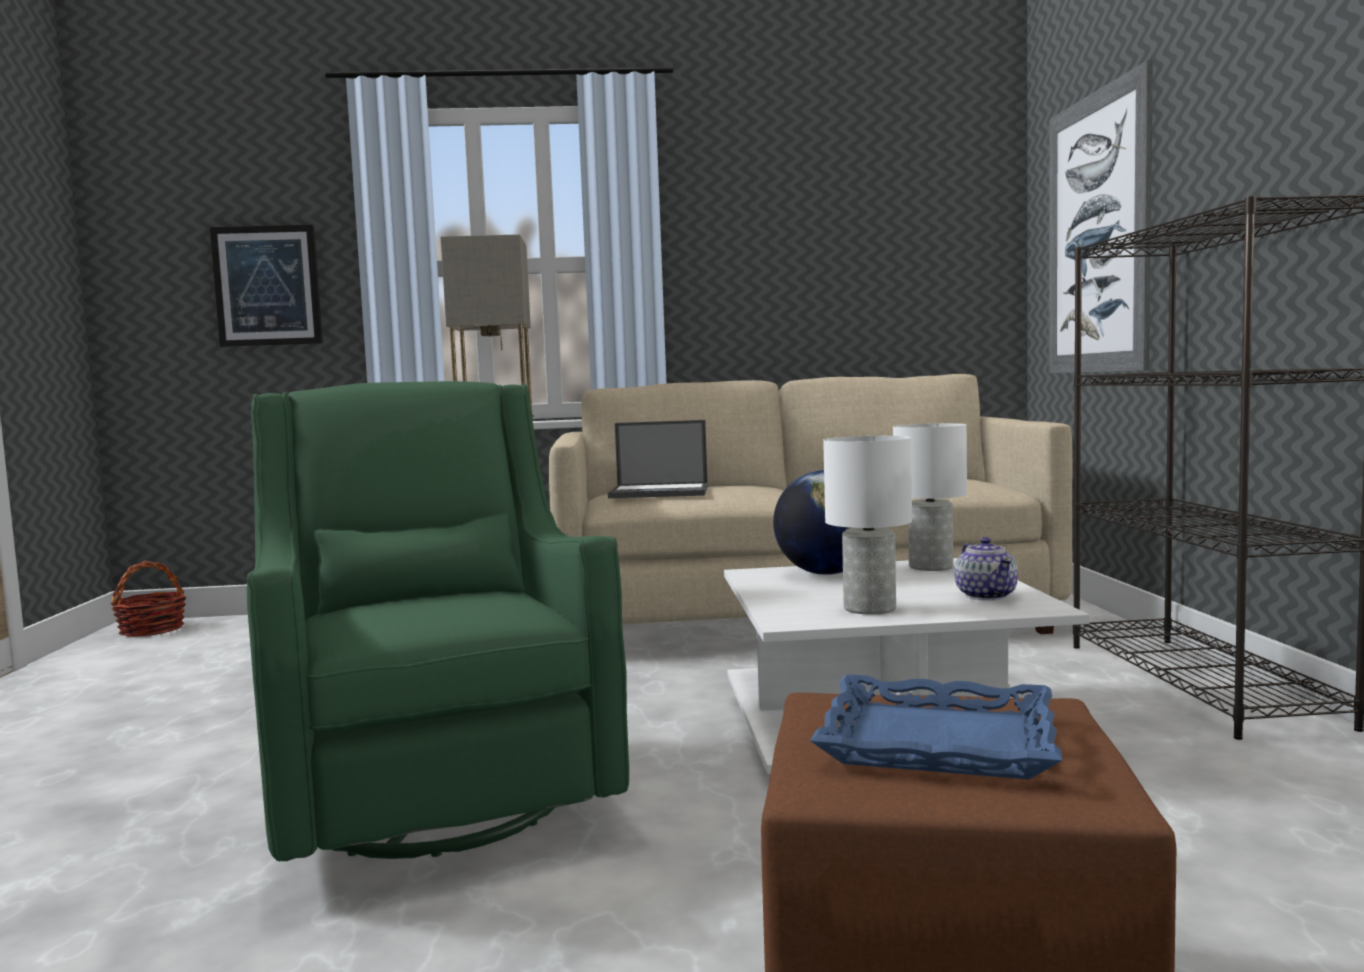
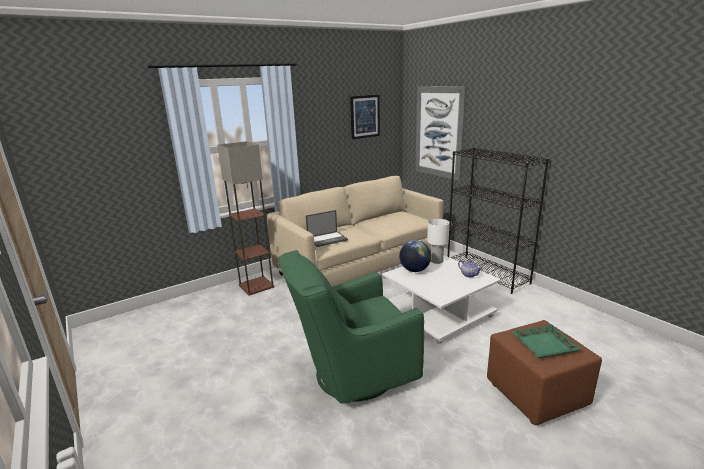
camera: 30 degrees left, 15 degrees up
basket [111,561,186,637] -> none
picture [210,224,323,347] -> picture moved to [350,95,380,139]
green armchair [247,381,629,861] -> green armchair turned 60 degrees counterclockwise [279,250,424,404]
blue tray [810,674,1063,780] -> green tray [511,324,582,358]
white table lamp [823,436,912,615] -> none

